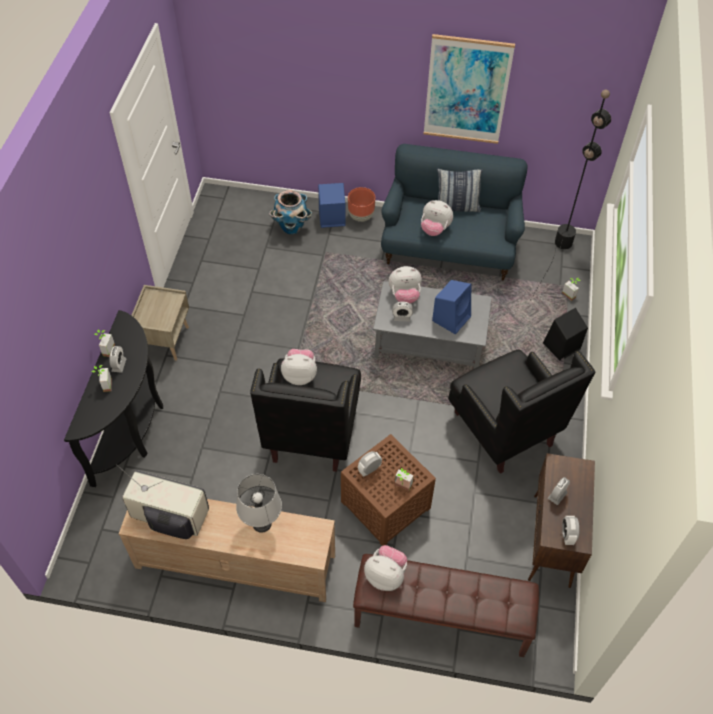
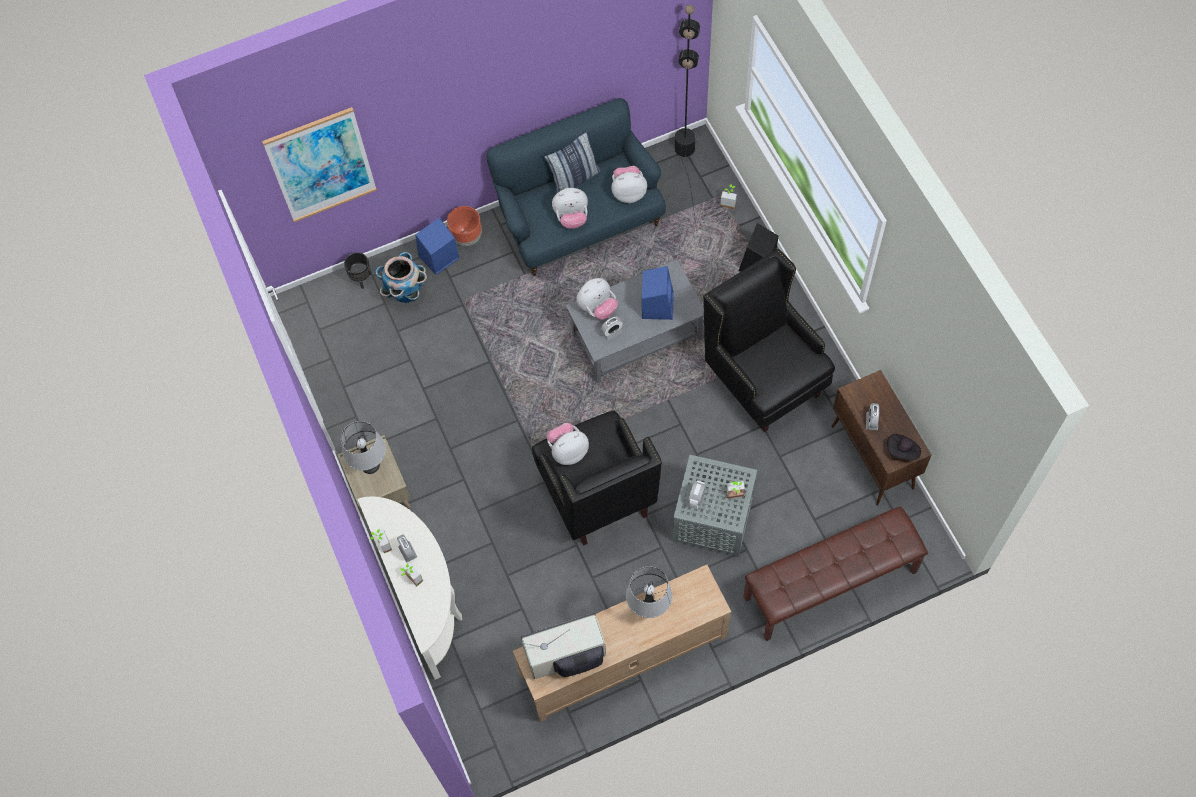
camera: 30 degrees left, 10 degrees up
black console table [64,310,163,487] -> white console table [357,497,462,680]
brown side table [341,434,436,546] -> grey side table [673,455,757,557]
plush toy [364,545,407,591] -> plush toy moved to [611,166,647,203]
picture [424,34,515,144] -> picture moved to [262,107,377,222]
black armchair [448,349,595,474] -> black armchair turned 150 degrees counterclockwise [703,249,835,432]
alarm clock [562,516,579,545] -> black hat [887,434,921,460]
none -> grey table lamp [341,421,386,474]
none -> black planter [344,252,371,289]

